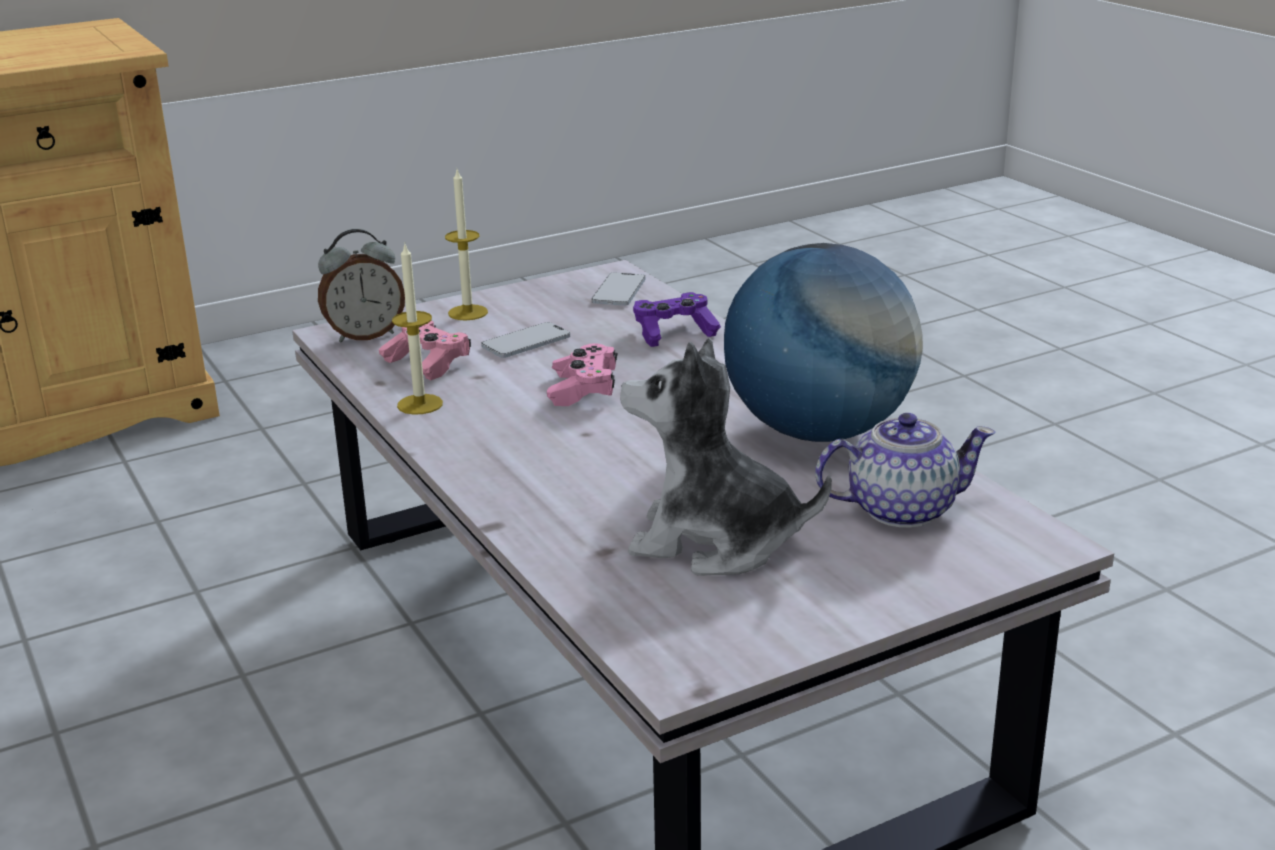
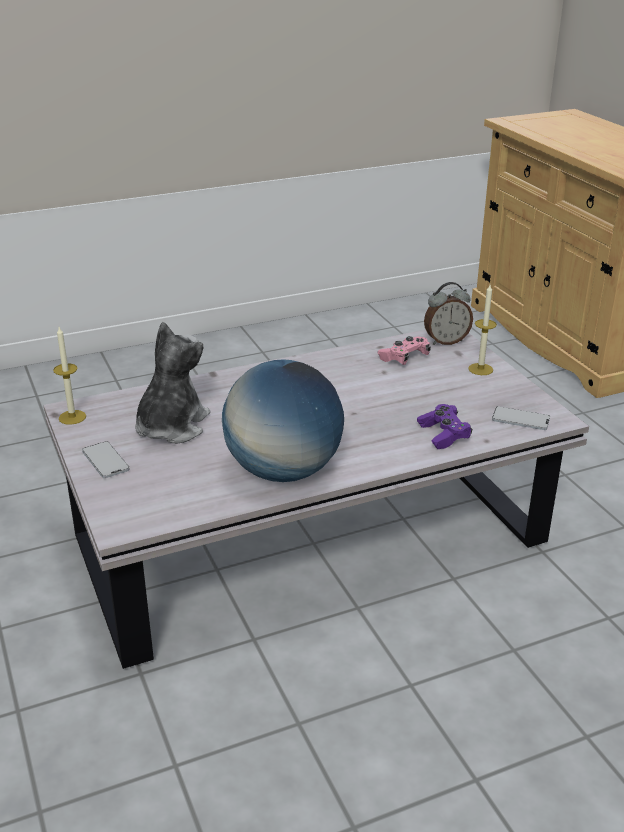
camera: 95 degrees right, 5 degrees up
alarm clock [318,229,405,343] -> alarm clock turned 90 degrees counterclockwise [424,282,473,345]
candle [392,244,443,415] -> candle moved to [53,327,86,425]
phone [481,322,570,358] -> phone moved to [82,441,130,478]
pink game controller [547,343,618,406] -> none
teapot [815,413,995,528] -> none

